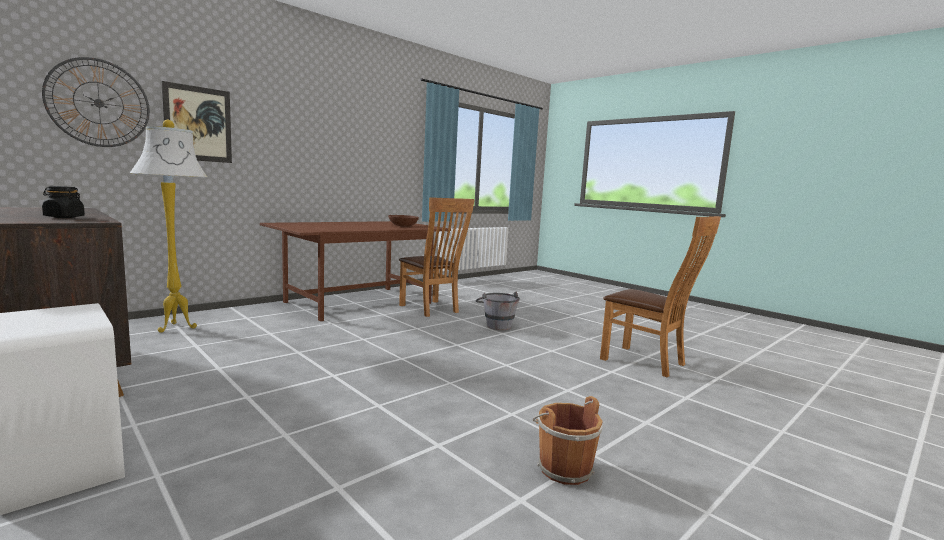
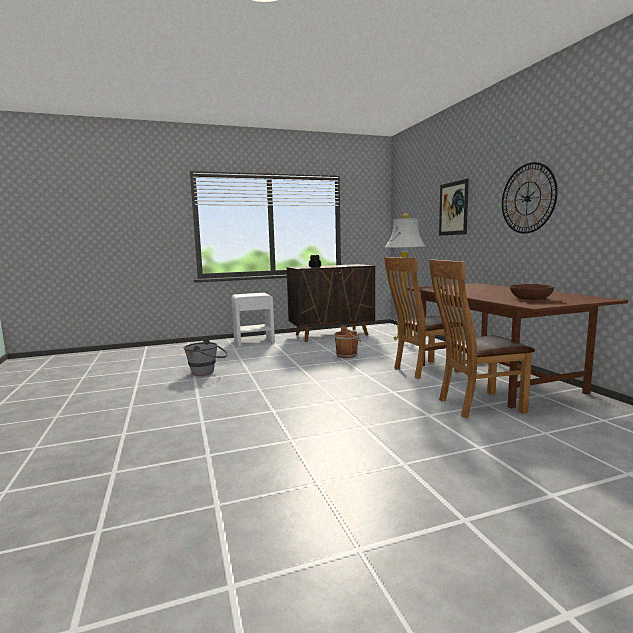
camera: 115 degrees right, 0 degrees up
wall clock [42,57,150,147] -> wall clock moved to [502,162,558,234]
grey bucket [476,292,520,330] -> grey bucket moved to [183,339,228,376]
brown bucket [533,396,603,485] -> brown bucket moved to [334,326,361,358]
brown chair [600,216,721,378] -> brown chair moved to [384,257,463,379]

